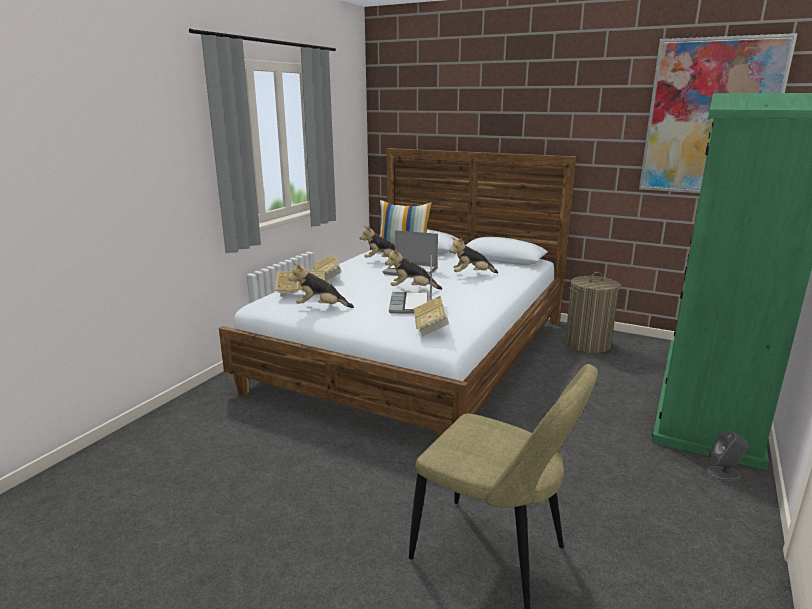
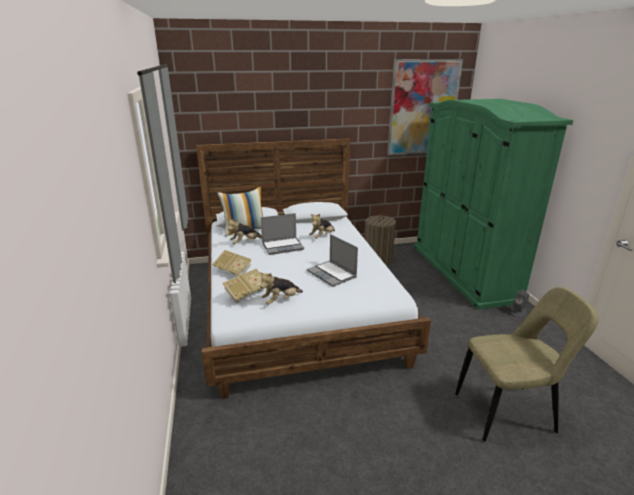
camera: 40 degrees left, 5 degrees up
plush toy [385,248,442,290] -> none
book [414,296,449,337] -> none

